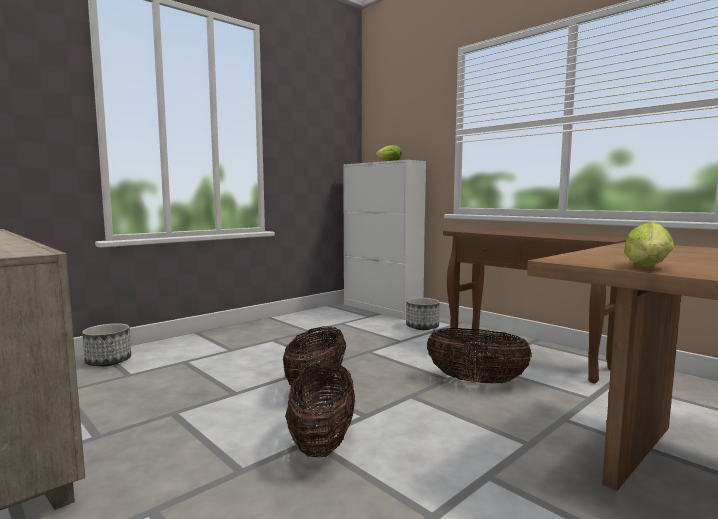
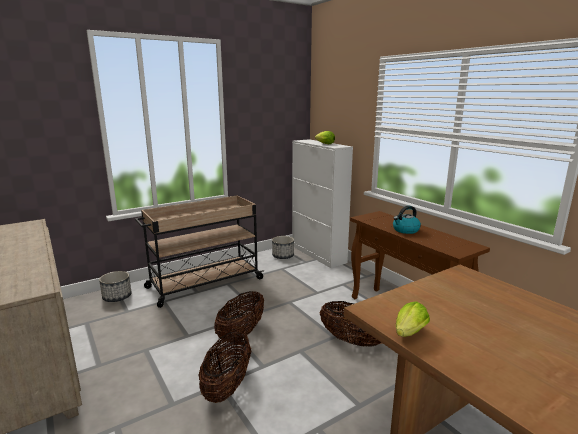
camera: 10 degrees right, 10 degrees up
planter [406,298,440,330] -> planter moved to [272,236,294,259]
none -> beige cart [135,195,264,308]
none -> kettle [393,206,421,234]

